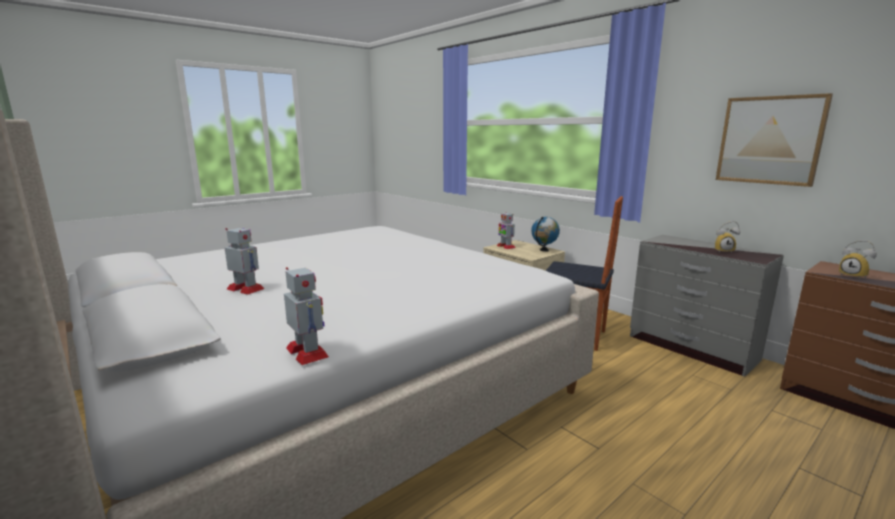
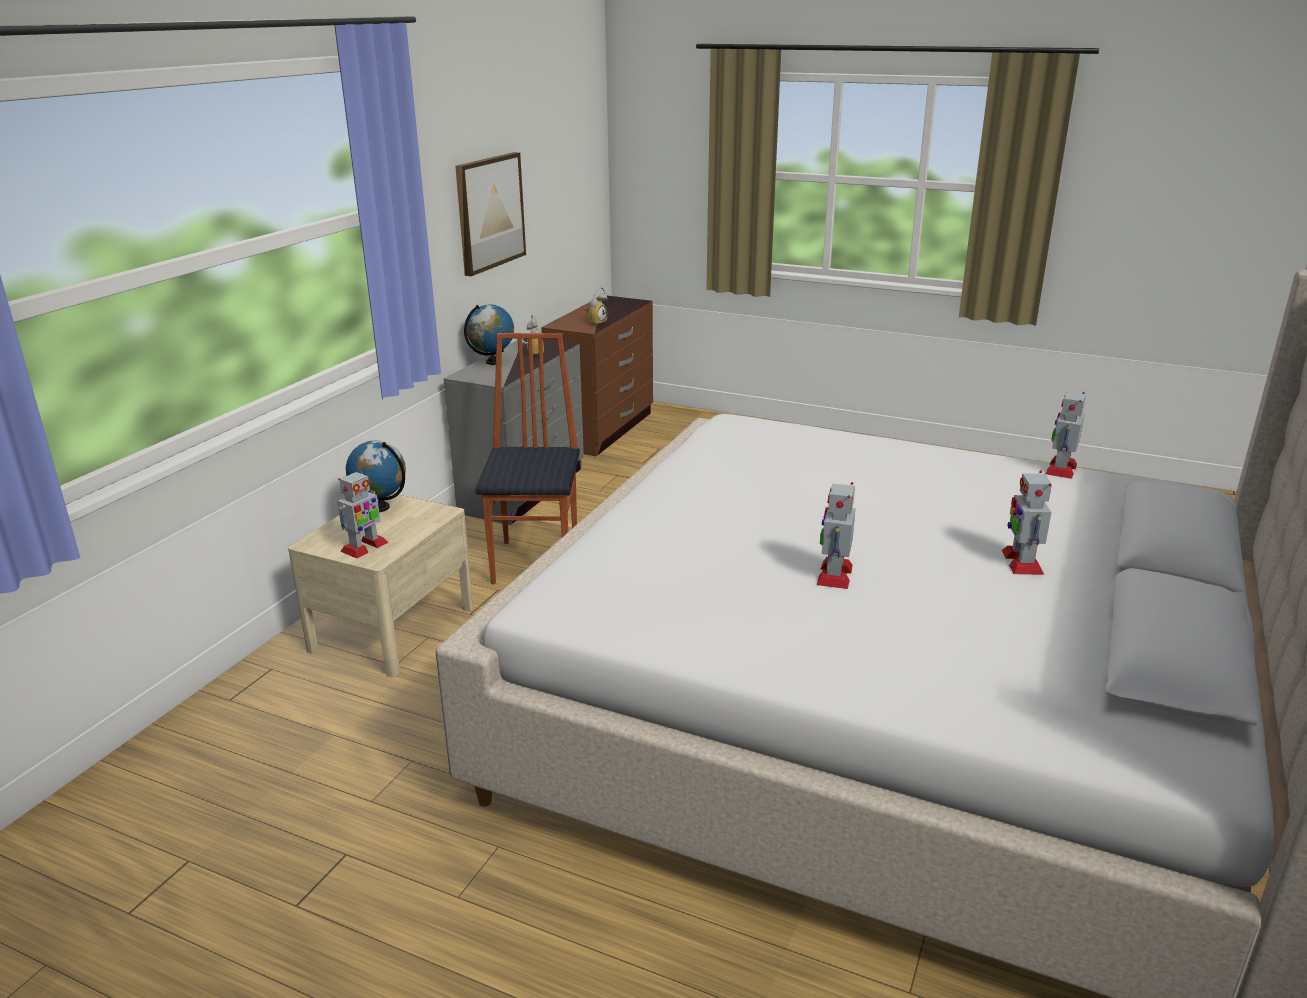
camera: 115 degrees left, 10 degrees up
none -> globe [464,304,514,365]
none -> toy robot [817,482,855,589]

